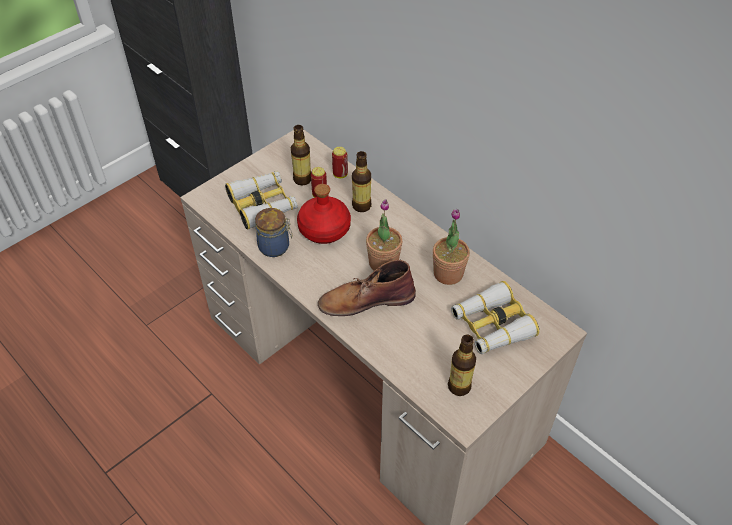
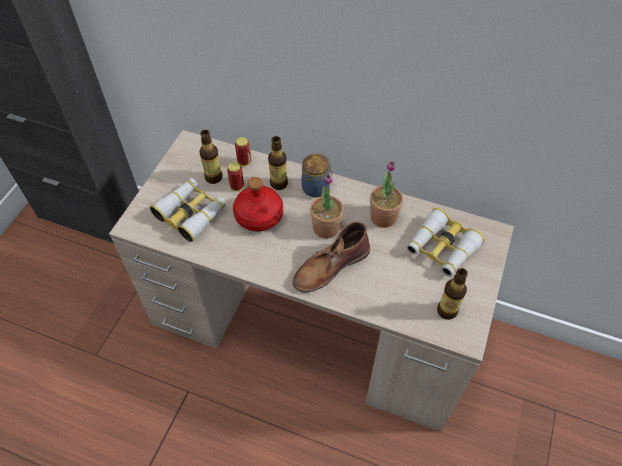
camera: 25 degrees left, 5 degrees up
jar [255,208,292,257] -> jar moved to [301,154,332,197]

